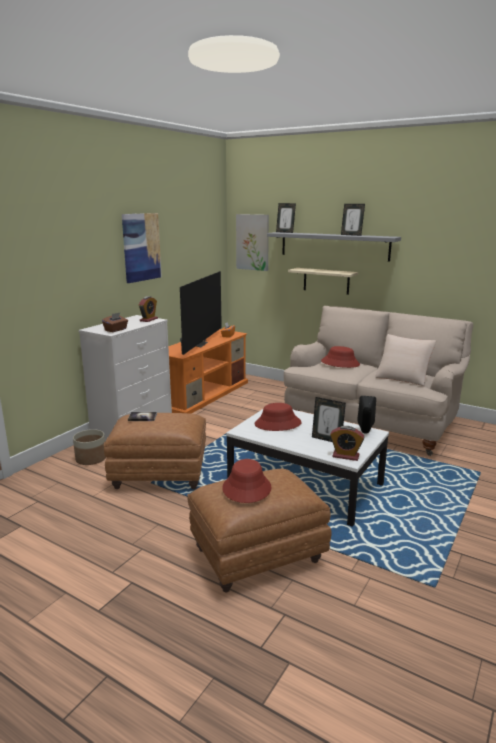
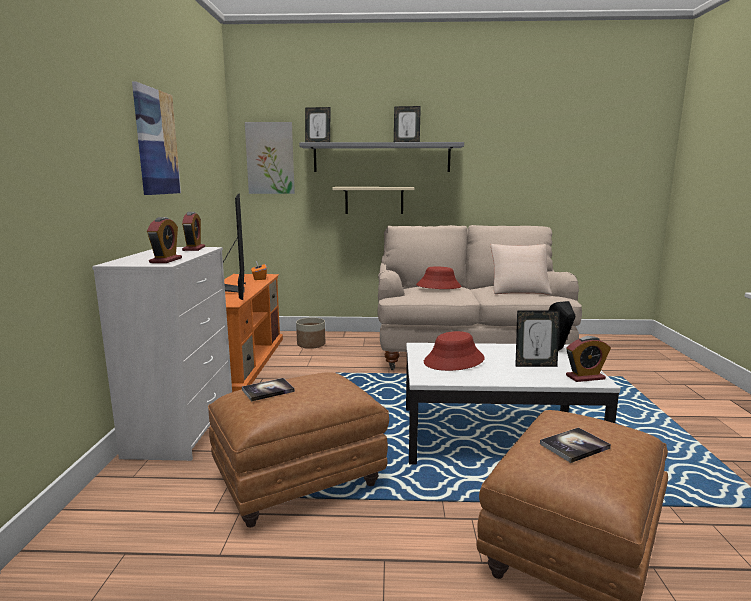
camera: 30 degrees left, 5 degrees down
planter [73,429,106,465] -> planter moved to [296,317,325,349]
brown tissue box [102,313,128,332] -> alarm clock [147,217,182,263]
red hat [222,459,272,503] -> book [540,427,611,463]

